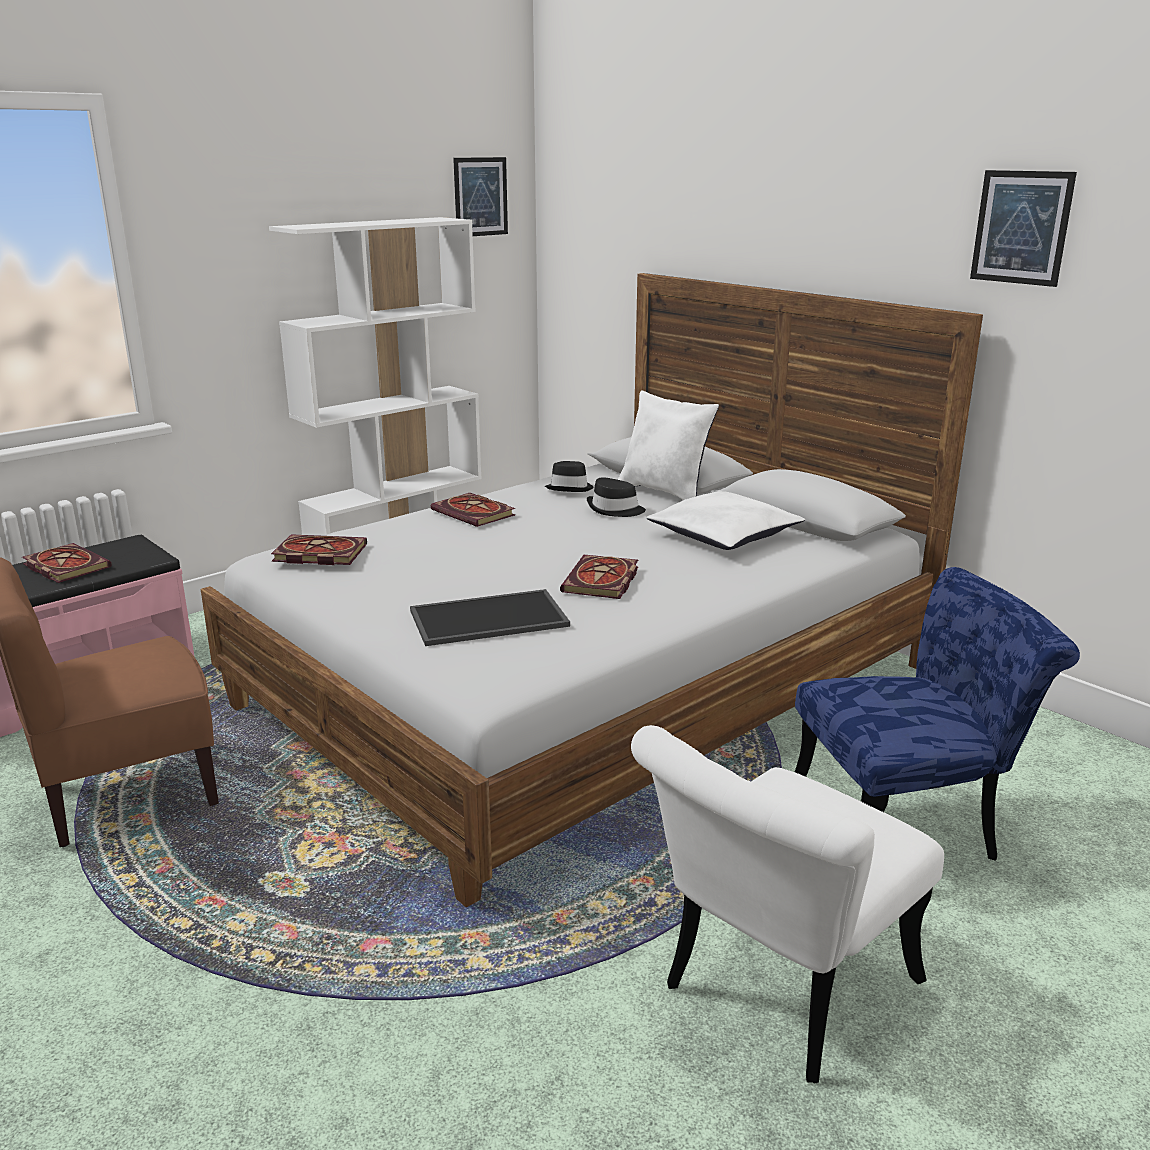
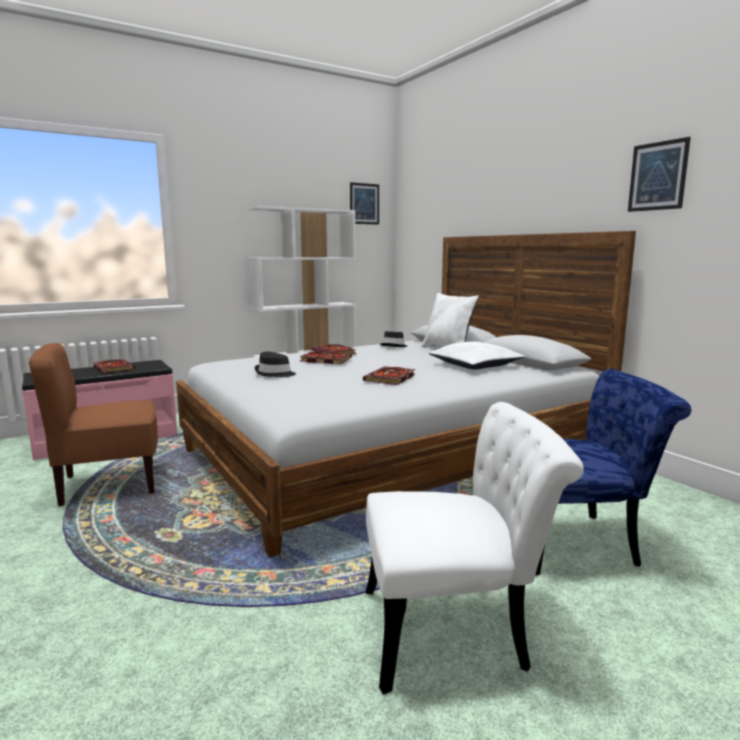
camera: 10 degrees right, 10 degrees down
book [271,534,367,565] -> book moved to [300,351,352,364]
tray [410,589,570,646] -> none
black hat [587,477,646,517] -> black hat moved to [254,352,296,378]
white chair [631,725,944,1083] -> white chair turned 150 degrees counterclockwise [366,402,584,695]

